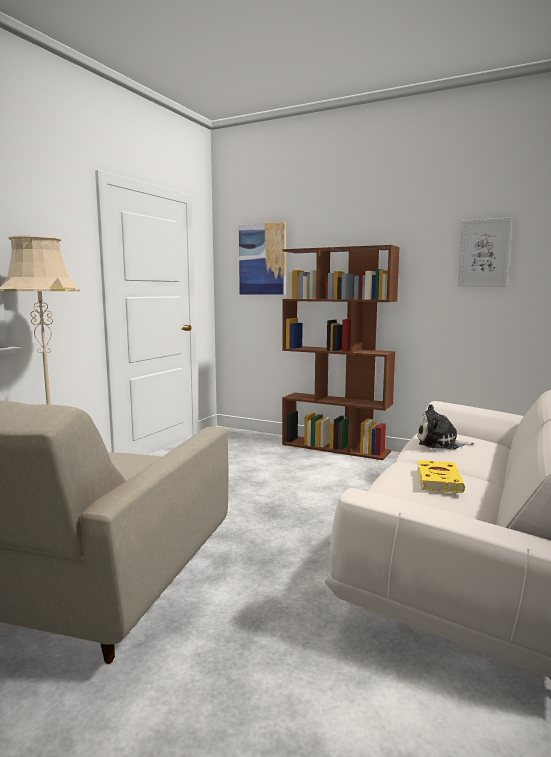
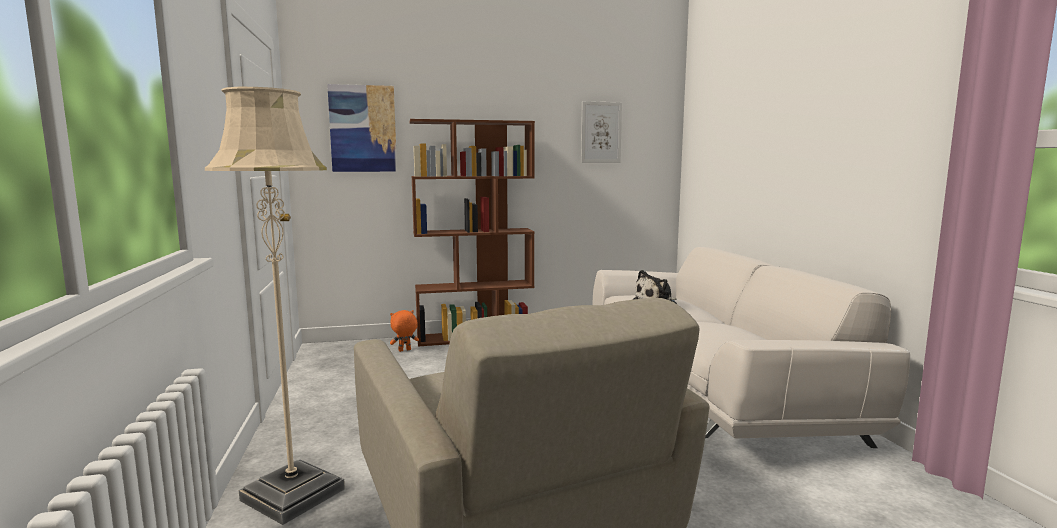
camera: 40 degrees left, 0 degrees up
yellow book [417,460,465,493] -> none
none -> orange plush toy [390,310,419,352]

